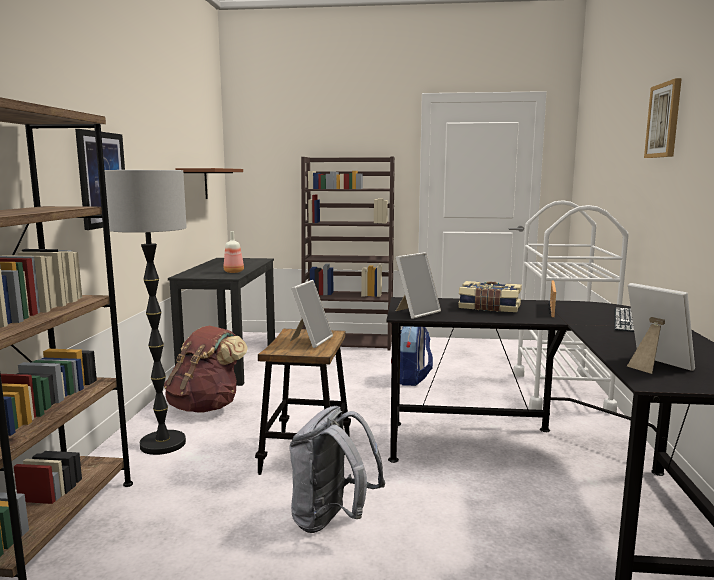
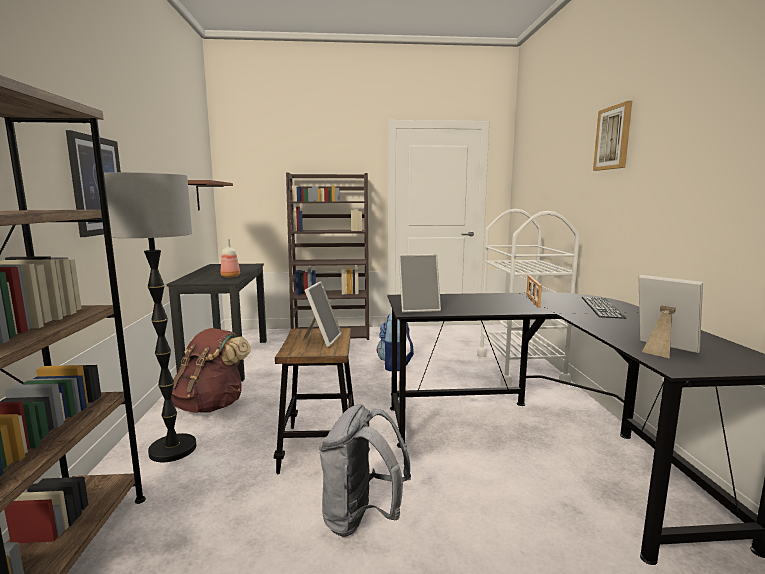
camera: 10 degrees left, 0 degrees up
picture frame [396,252,441,319] -> picture frame turned 45 degrees clockwise [399,254,441,313]
book [458,281,522,312] -> none

